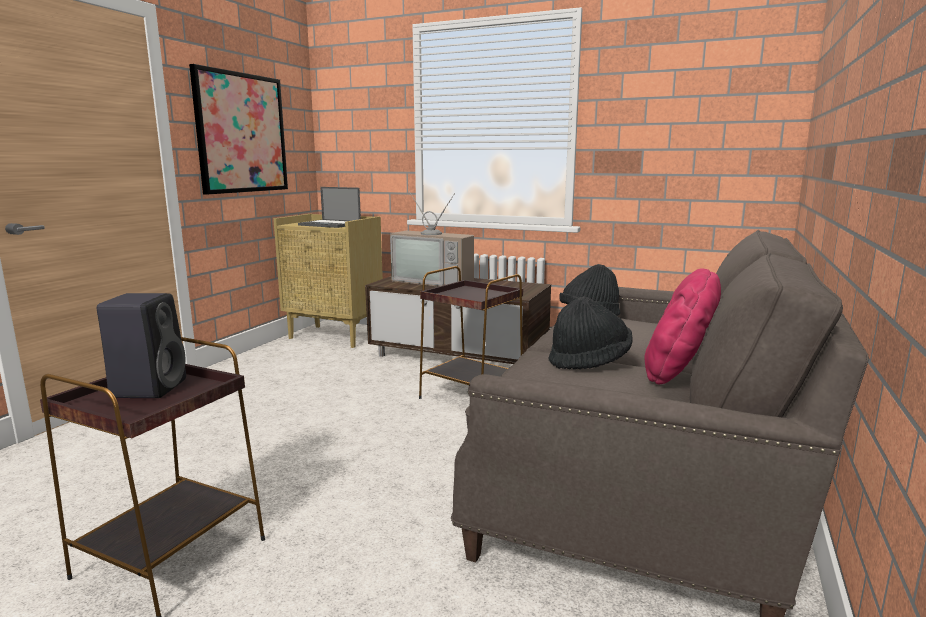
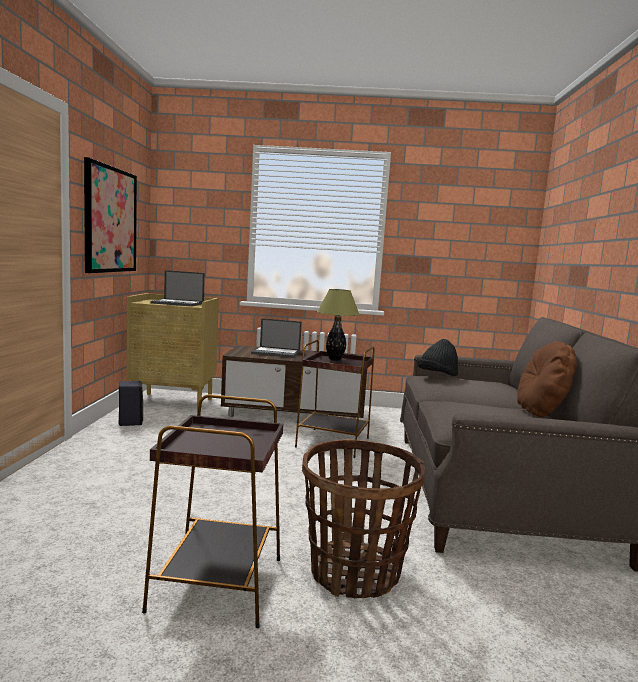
camera: 20 degrees left, 5 degrees down
black speaker [97,293,186,398] -> black speaker moved to [119,381,143,426]
television [390,191,474,287] -> laptop [251,318,302,358]
black hat [549,297,633,369] -> none
pink pillow [644,268,721,384] -> brown pillow [517,341,577,417]
none -> basket [302,439,425,598]
none -> table lamp [317,289,360,361]

